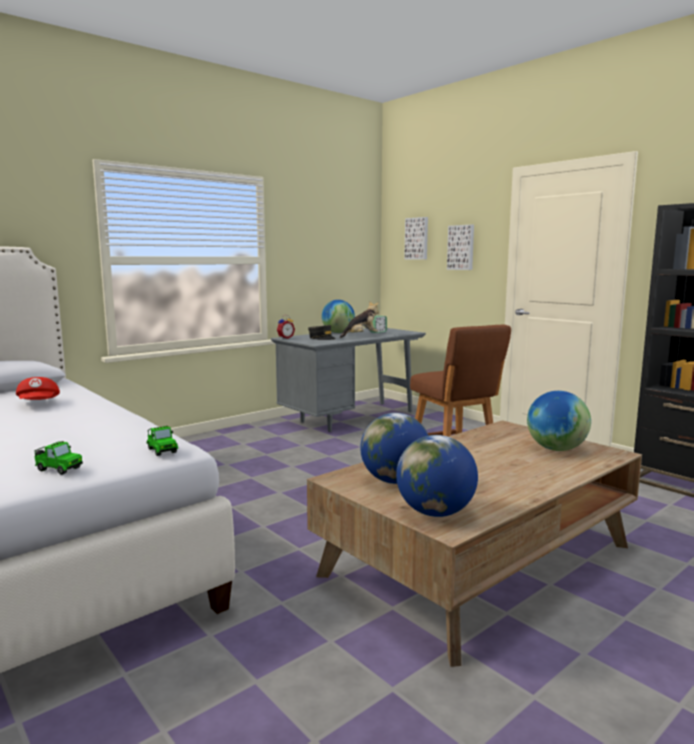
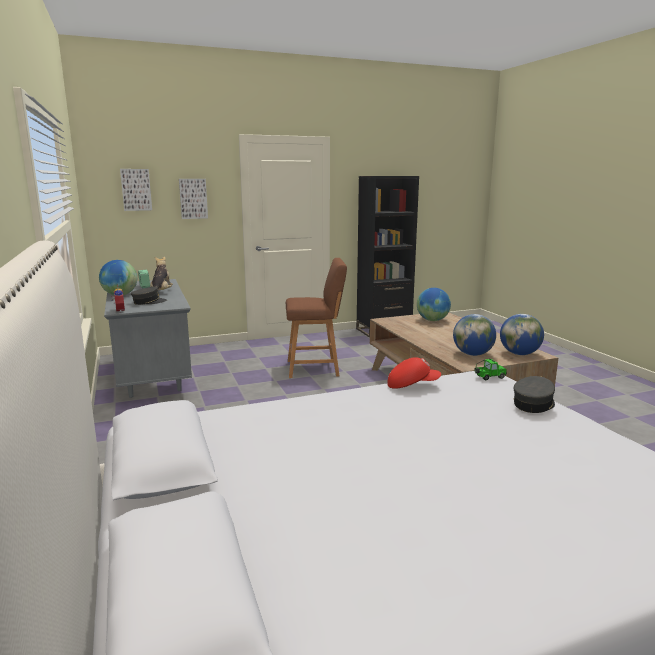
camera: 70 degrees left, 5 degrees up
red cap [16,377,60,400] -> red cap moved to [387,357,441,389]
toy car [35,441,83,475] -> grey cap [514,376,555,413]

